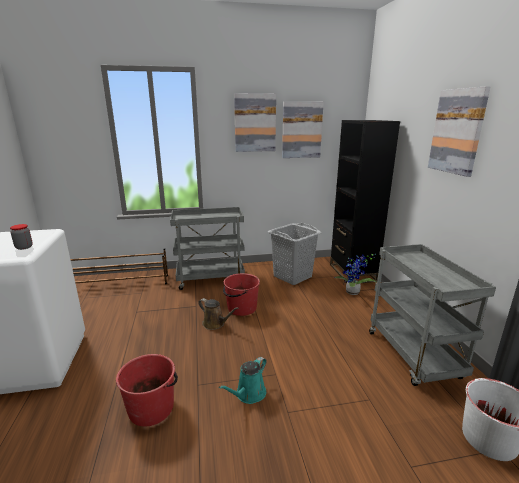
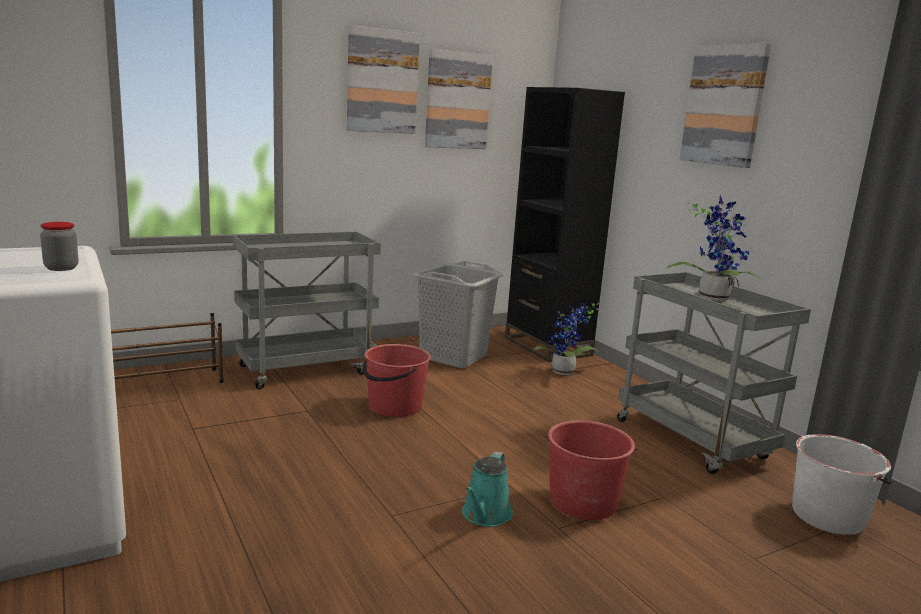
camera: 20 degrees left, 5 degrees down
red bucket [116,354,178,427] -> red bucket moved to [545,420,637,520]
brown watering can [198,298,239,330] -> none
none -> potted plant [666,195,761,301]

